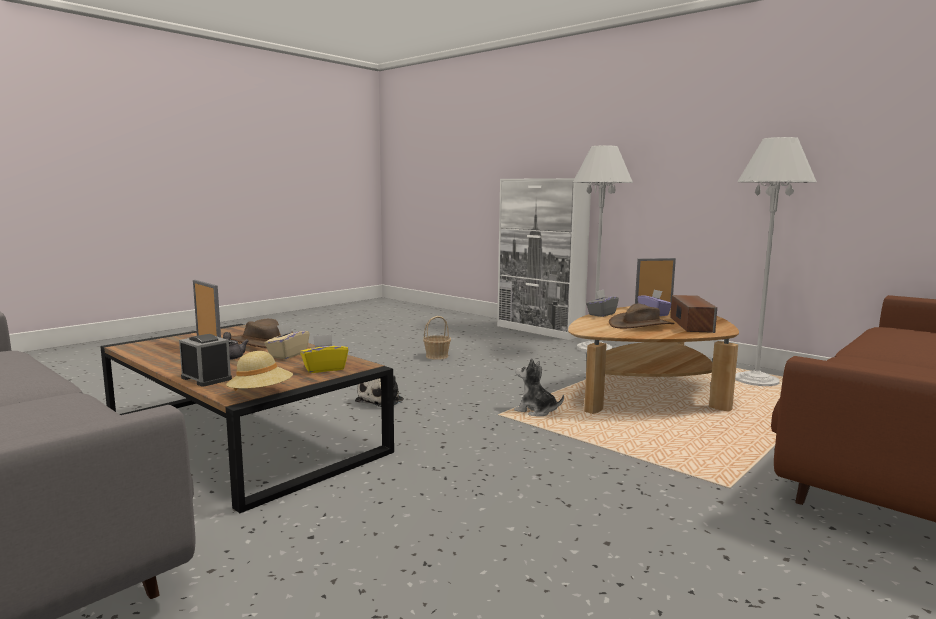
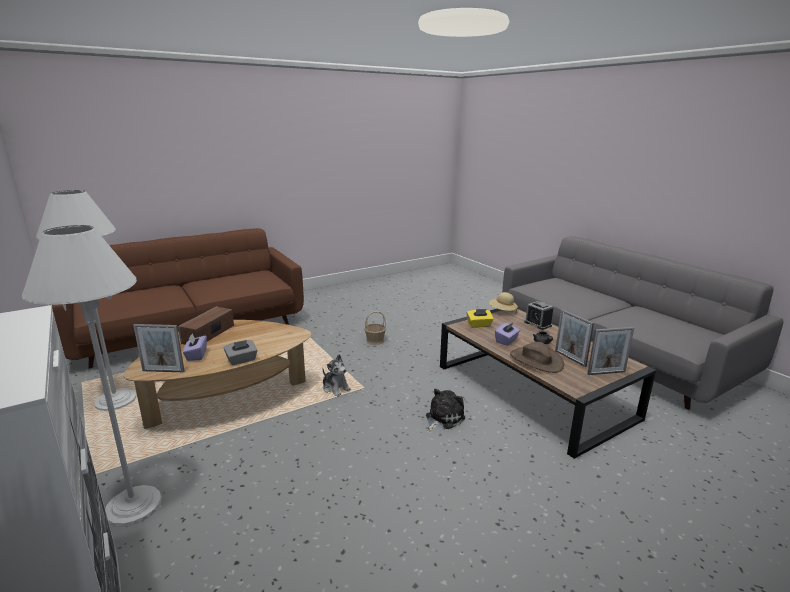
camera: 165 degrees left, 10 degrees up
beige tissue box [264,322,310,359] -> purple tissue box [495,322,520,346]
basket [423,316,451,360] -> basket moved to [364,311,386,345]
brown hat [609,304,674,328] -> none
none -> picture frame [587,327,634,375]

